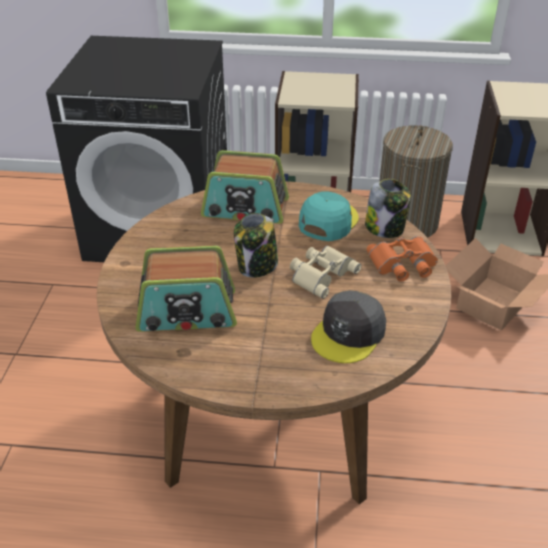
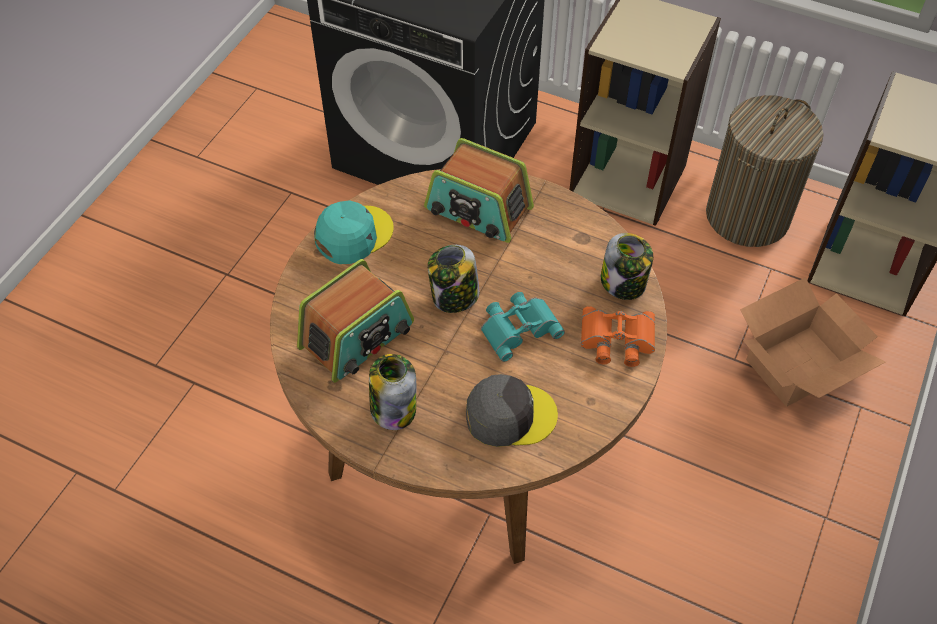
camera: 20 degrees right, 15 degrees up
radio [136,246,237,332] -> radio turned 60 degrees counterclockwise [297,259,414,383]
beige binoculars [290,246,362,299] -> turquoise binoculars [481,292,565,362]
turquoise cap [299,192,359,241] -> turquoise cap moved to [314,200,394,264]
grey cap [311,290,386,363] -> grey cap turned 150 degrees counterclockwise [466,374,558,447]
none -> jar [369,354,416,430]

